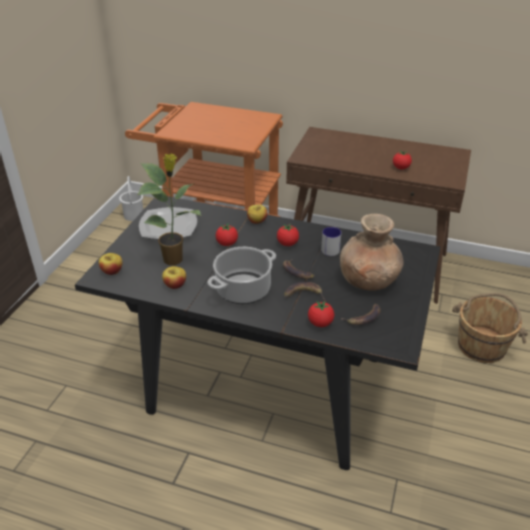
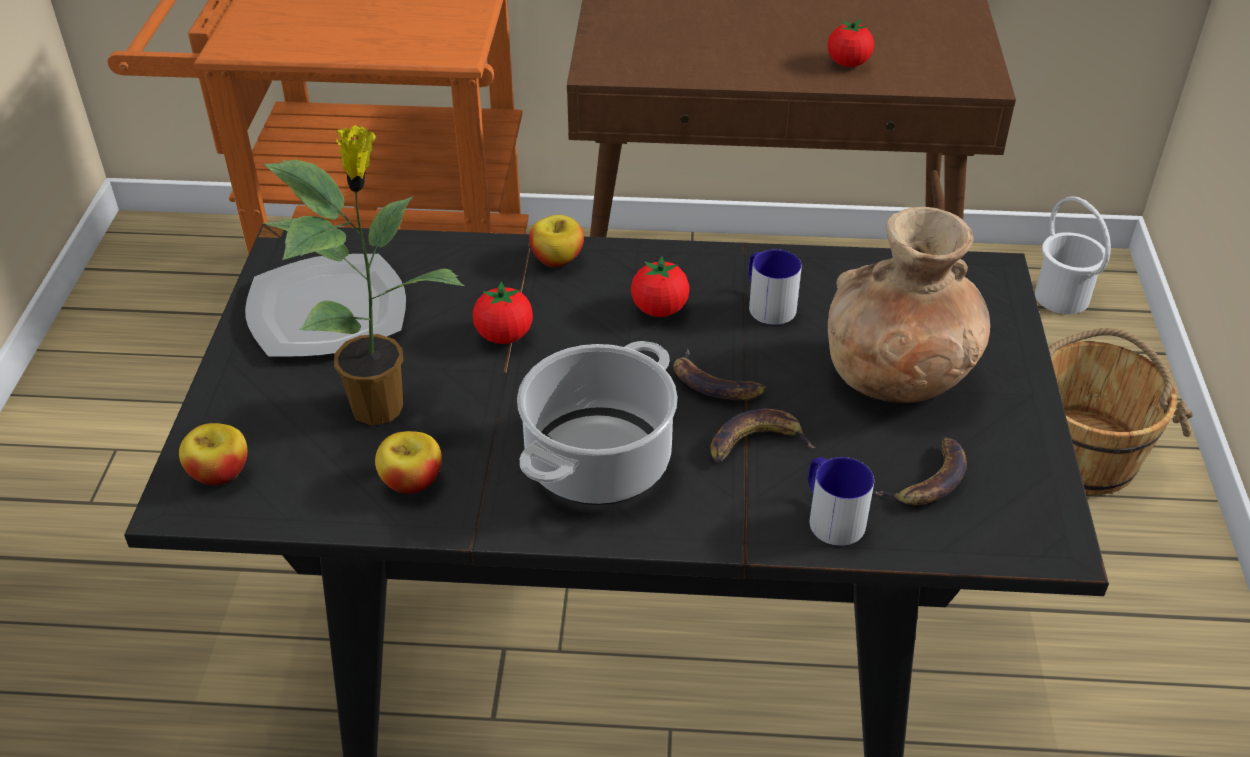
camera: 15 degrees left, 5 degrees up
white bucket [119,176,143,221] -> white bucket moved to [1035,196,1111,314]
tomato [308,301,334,327] -> mug [808,457,874,546]

